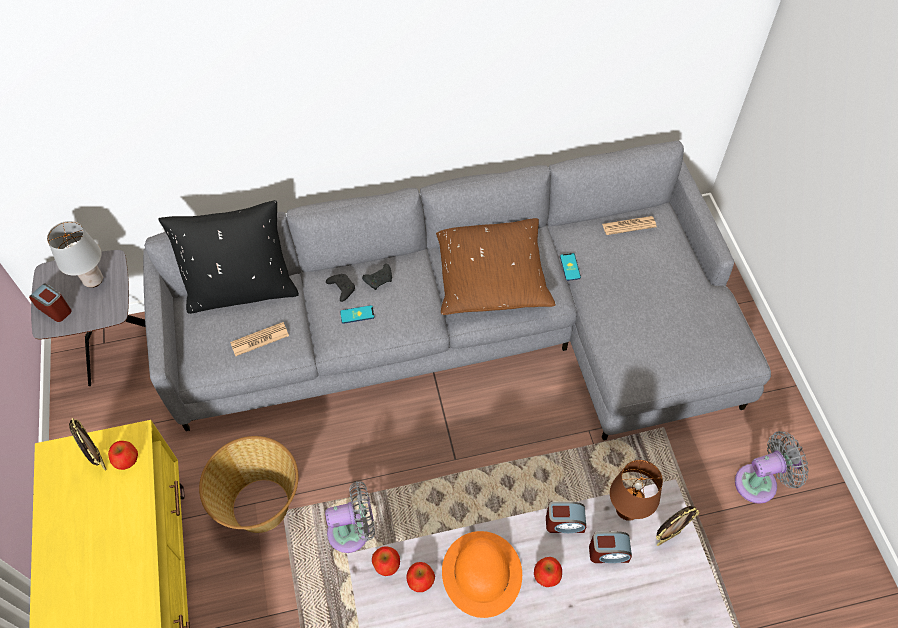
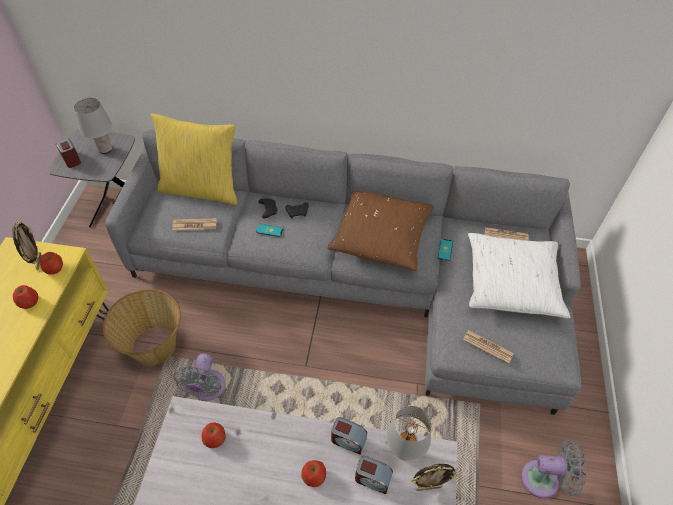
camera: 20 degrees right, 5 degrees down
black pillow [158,200,299,314] -> yellow pillow [151,113,237,205]
grey fan [325,481,375,553] -> grey fan turned 90 degrees clockwise [173,353,225,401]
apple [372,547,400,576] -> apple moved to [13,285,38,309]
orange hat [442,531,522,618] -> none
brown table lamp [610,460,663,521] -> grey table lamp [386,406,431,460]
none -> newspaper [463,330,514,364]
none -> white pillow [468,233,570,318]

